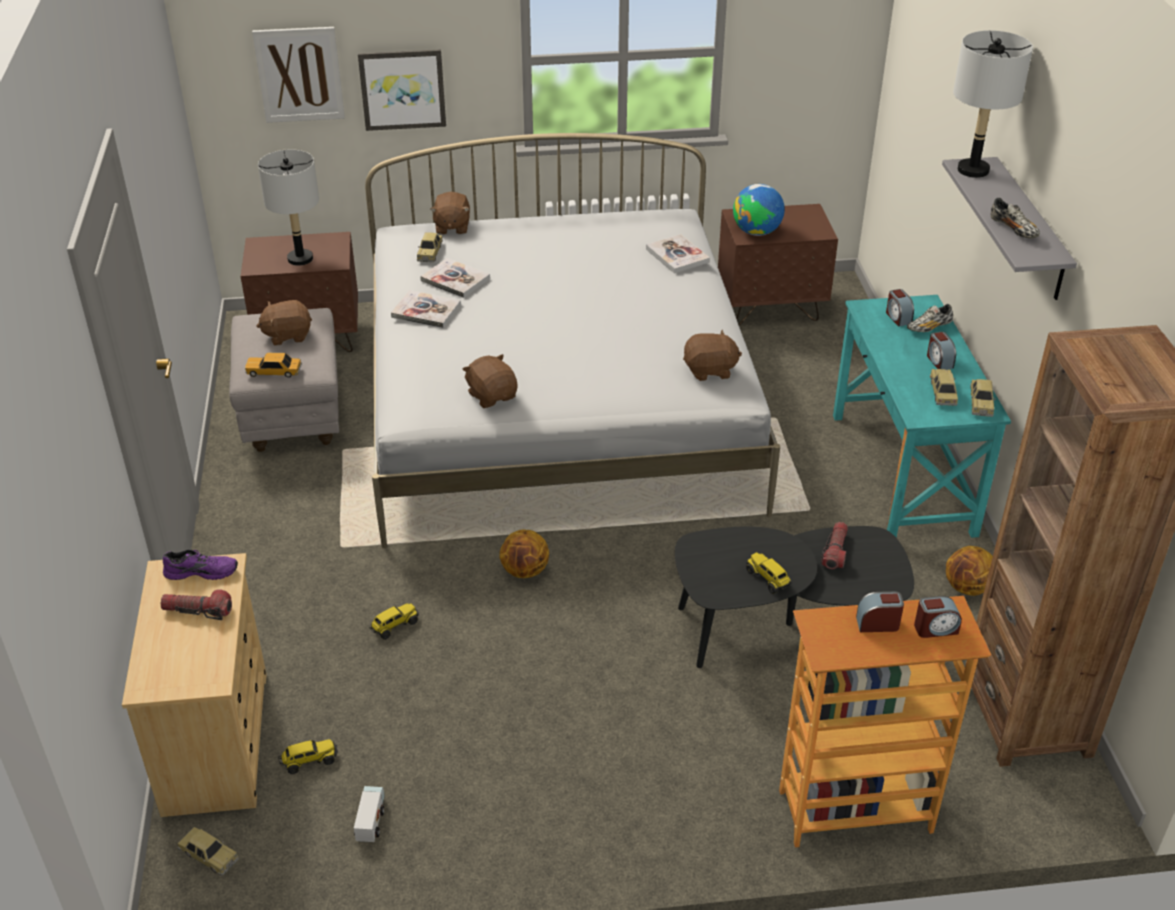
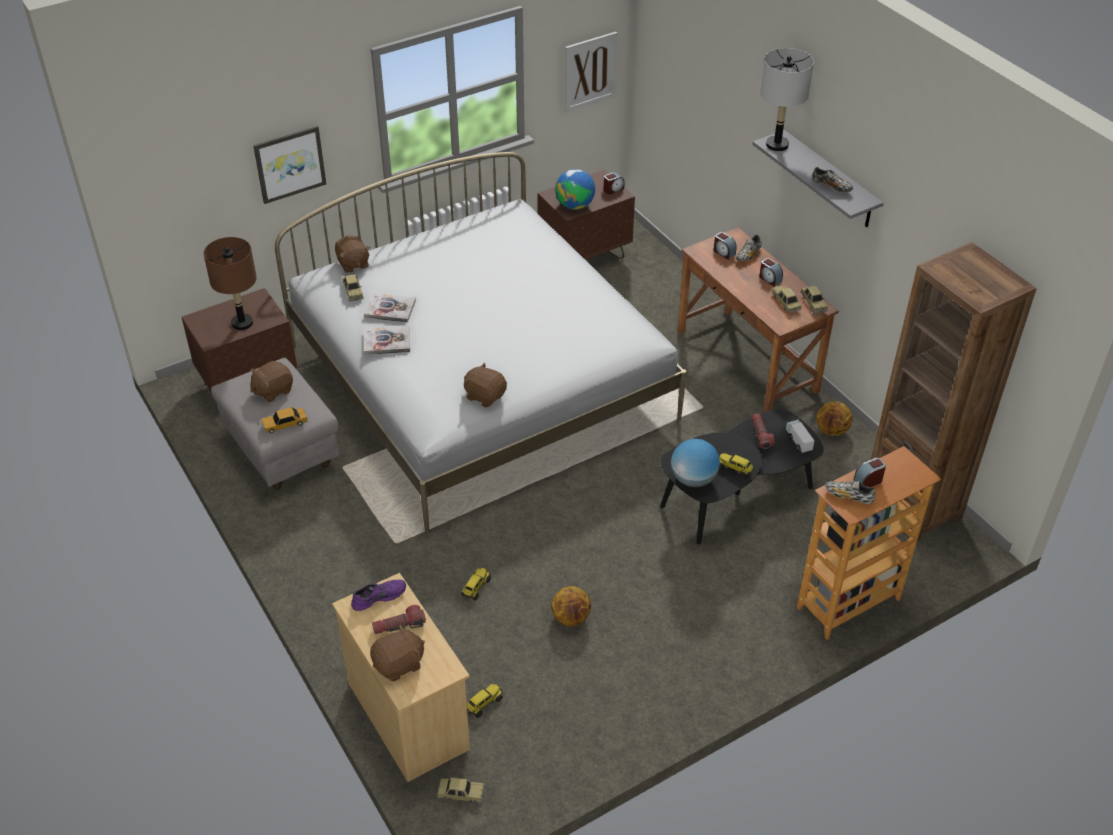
camera: 25 degrees left, 5 degrees up
picture [252,27,345,123] -> picture moved to [565,32,617,112]
grey table lamp [258,149,319,266] -> brown table lamp [204,237,257,330]
toy truck [354,786,385,842] -> toy truck moved to [786,420,814,453]
basketball [499,529,549,578] -> basketball moved to [551,586,591,627]
book [646,234,710,274] -> none
brown plush toy [683,330,742,381] -> brown plush toy moved to [370,625,425,681]
turquoise desk [833,295,1011,538] -> brown desk [677,227,839,412]
alarm clock [914,596,962,638] -> alarm clock moved to [604,172,625,194]
none -> globe [671,439,720,487]
none -> shoe [825,481,876,504]

